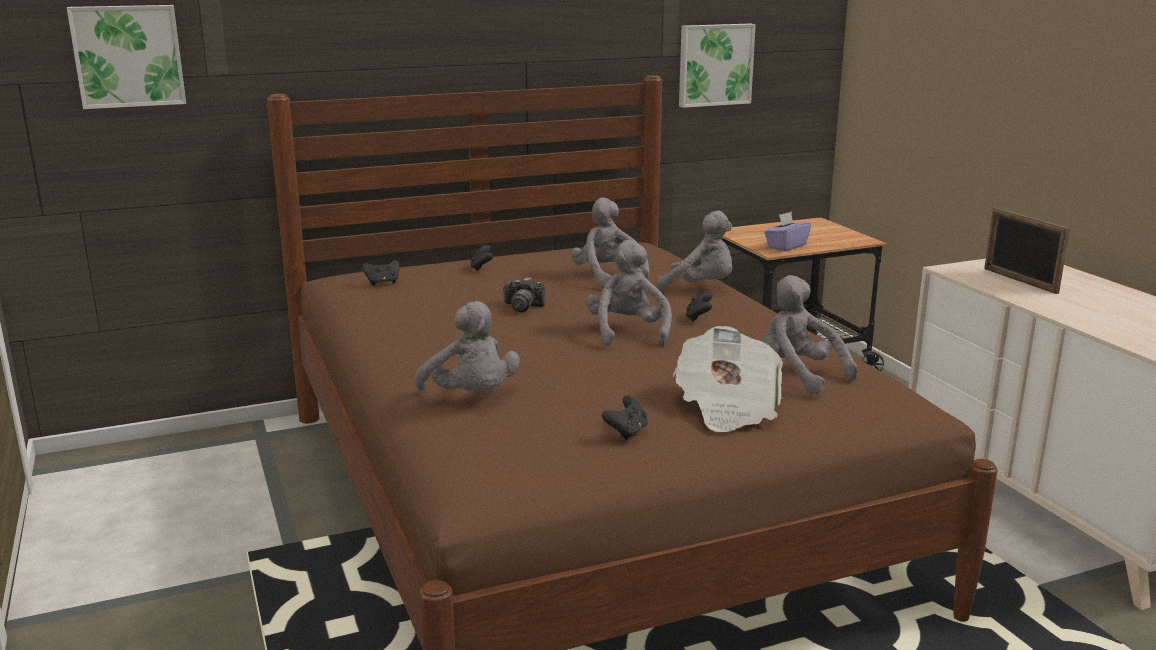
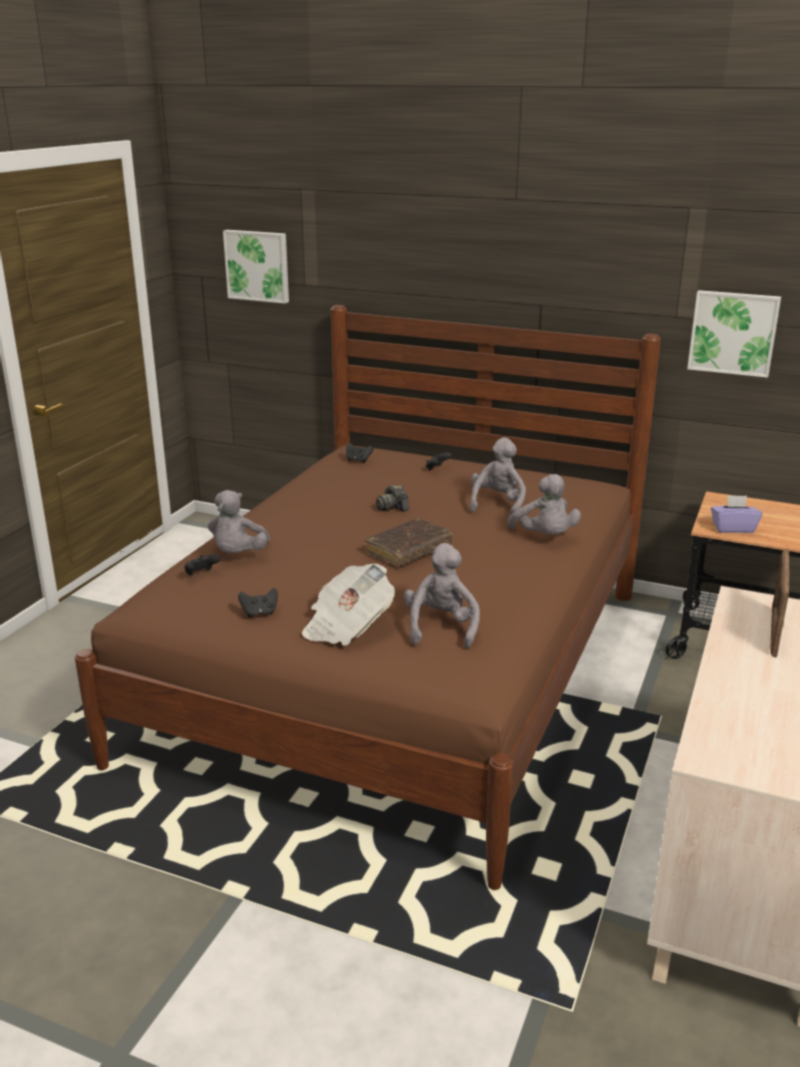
camera: 45 degrees right, 5 degrees up
grey plush toy [586,240,672,346] -> brown book [365,518,453,567]
black game controller [686,292,713,322] -> black game controller moved to [184,554,220,575]

